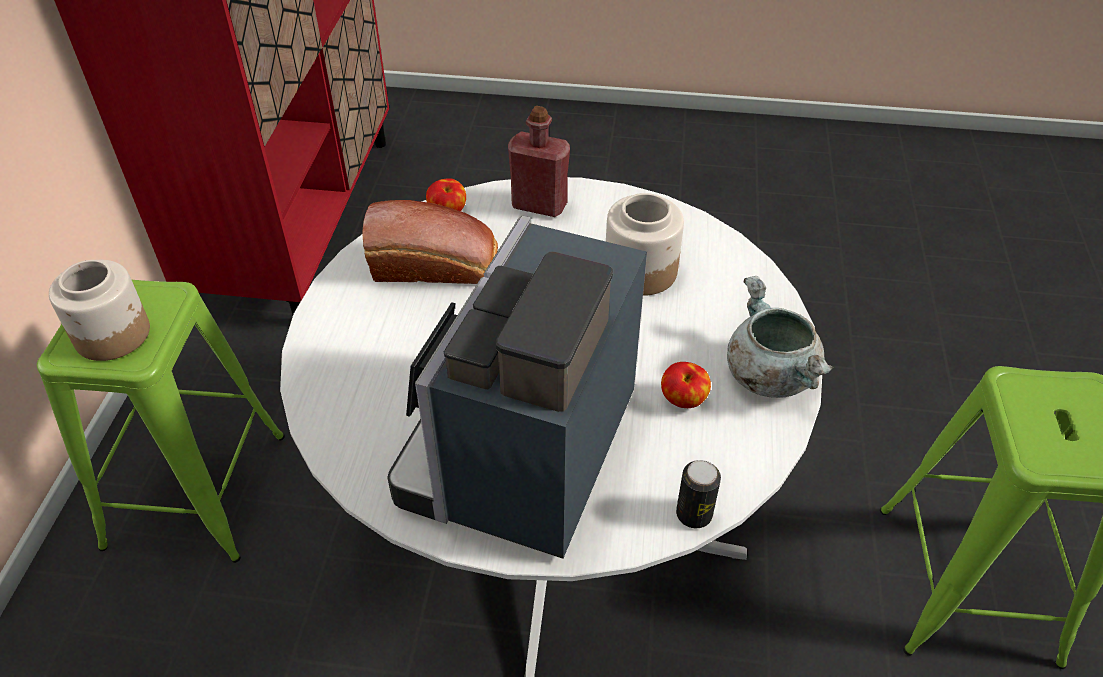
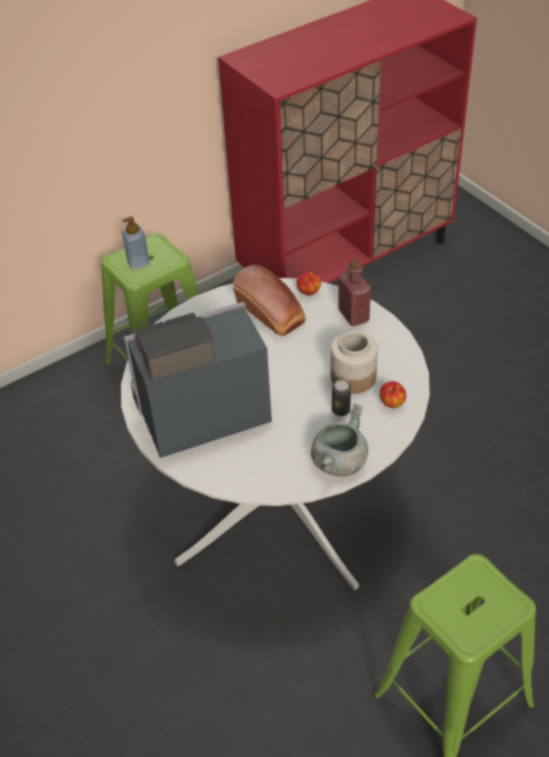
camera: 50 degrees right, 0 degrees up
jar [49,260,150,361] -> soap dispenser [122,216,150,270]
apple [661,362,711,408] -> apple moved to [380,381,406,408]
can [676,460,721,528] -> can moved to [332,380,351,416]

